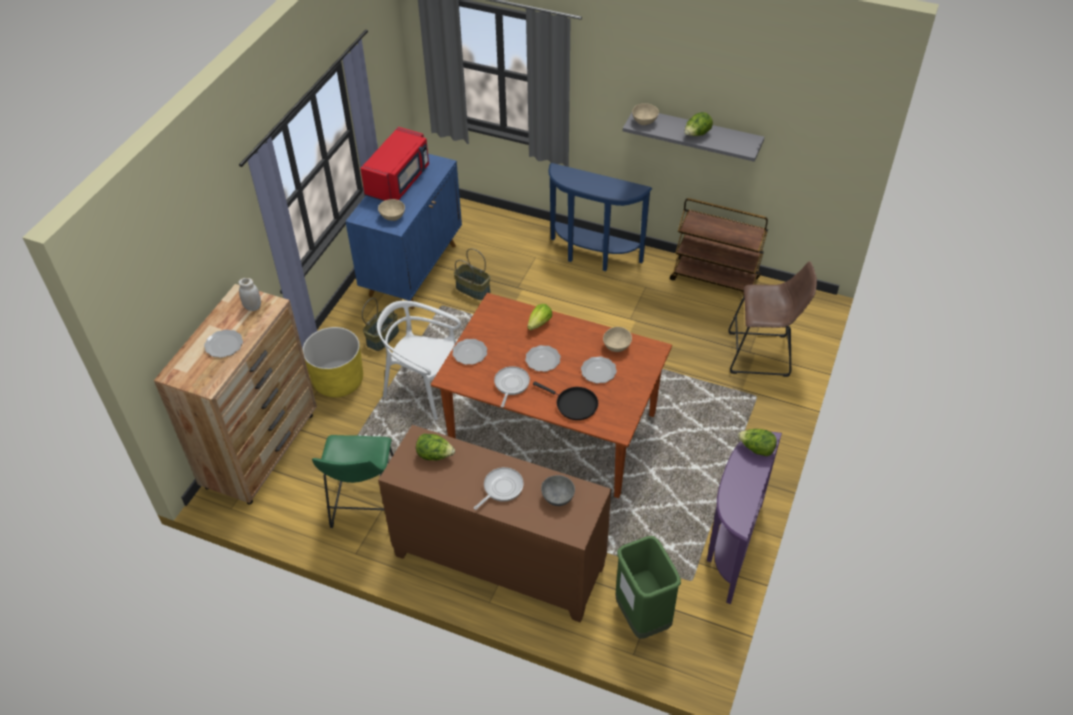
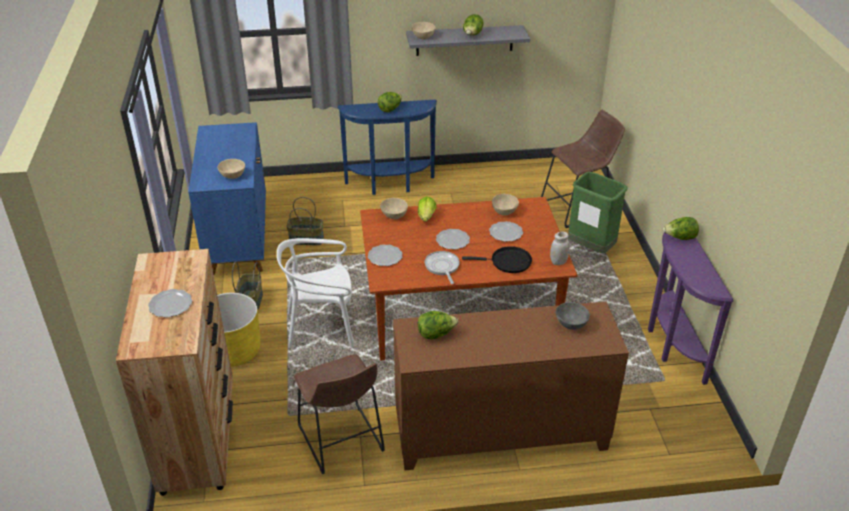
camera: 30 degrees left, 10 degrees down
white jar [238,278,261,311] -> white jar moved to [550,232,570,265]
green stool [312,435,394,528] -> brown stool [294,354,385,474]
red microwave [360,127,429,201] -> none
frying pan [474,467,524,510] -> none
green trash can [615,536,681,639] -> green trash can moved to [568,172,627,253]
brown cart [670,198,768,295] -> none
none -> lettuce [378,92,402,112]
none -> beige bowl [380,198,408,219]

